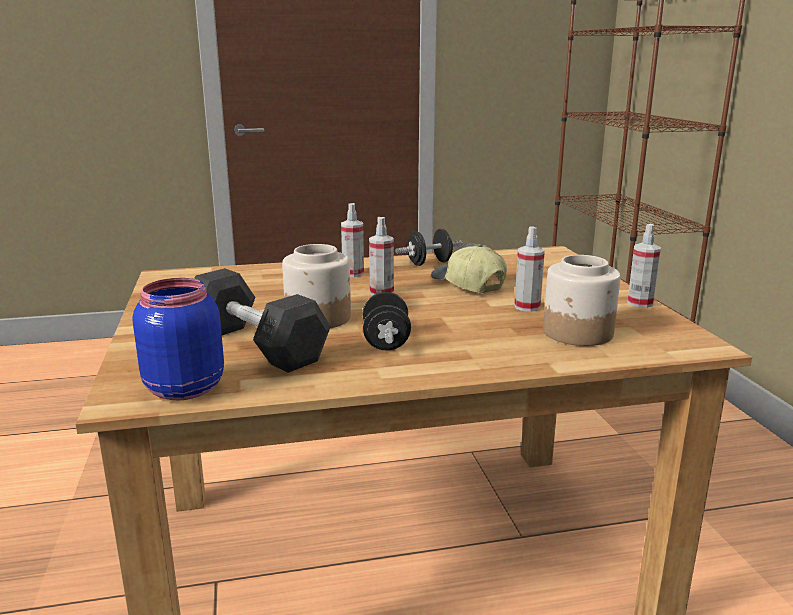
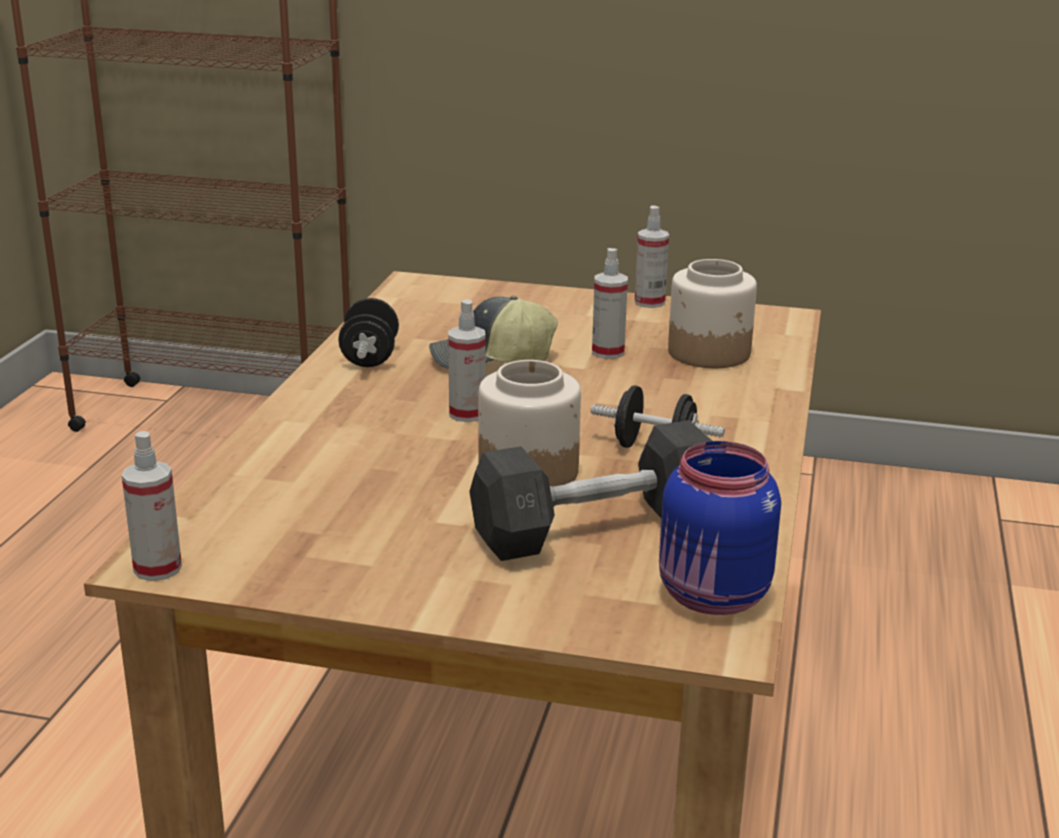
camera: 65 degrees left, 5 degrees up
spray bottle [341,203,364,277] -> spray bottle moved to [122,431,182,581]

